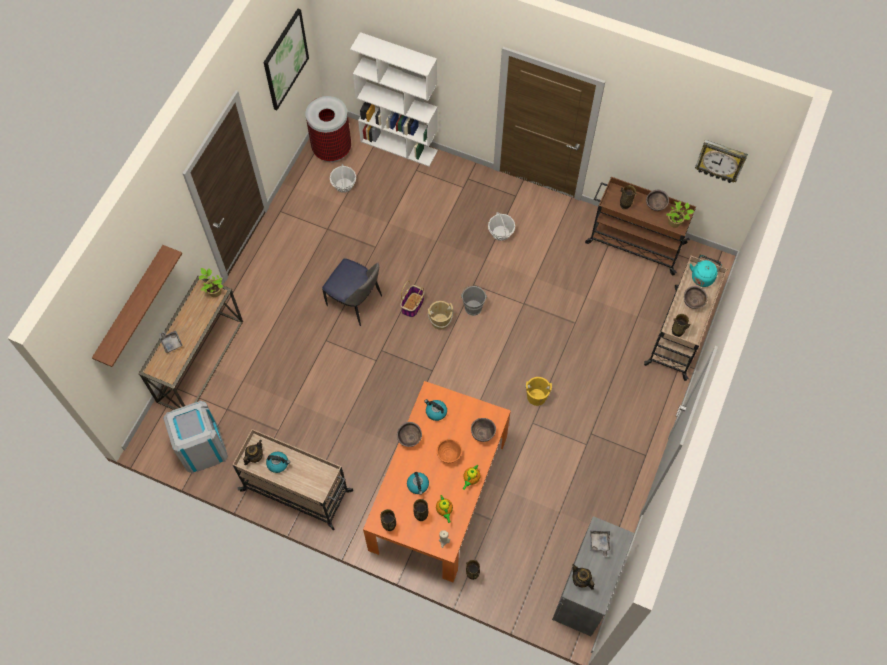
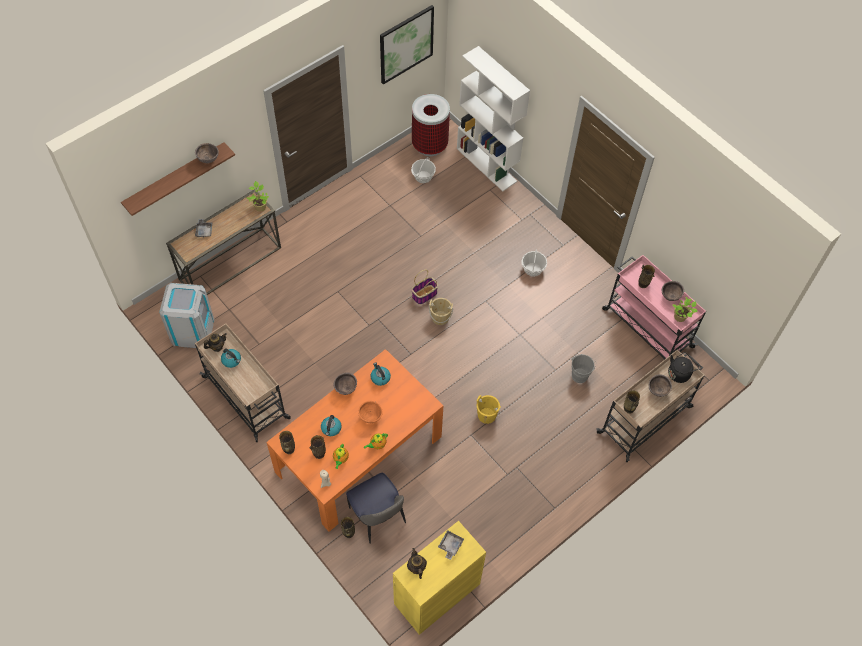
camera: 25 degrees right, 5 degrees down
chair [322,258,382,326] -> chair moved to [346,473,406,544]
grey bucket [461,286,487,316] -> grey bucket moved to [572,354,596,383]
brown bowl [471,418,496,442] -> brown bowl moved to [195,143,219,164]
grey cabinet [552,516,635,636] -> yellow cabinet [393,521,486,635]
brown cart [585,177,696,275] -> pink cart [602,255,706,359]
turquoise kettle [690,255,722,287] -> black kettle [668,352,699,383]
wall clock [695,140,748,183] -> none

